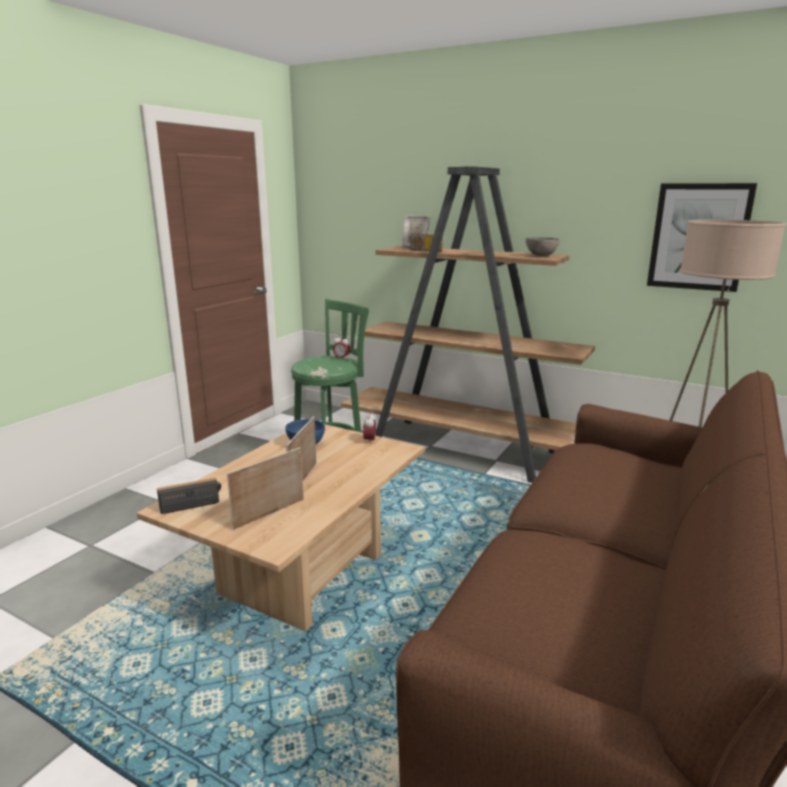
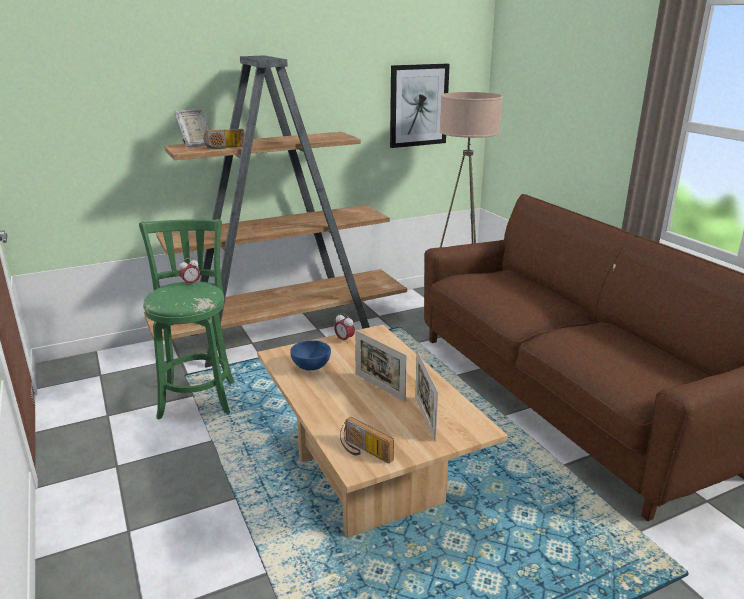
camera: 55 degrees left, 5 degrees up
radio [157,478,221,514] -> radio turned 60 degrees counterclockwise [340,417,394,463]
grey bowl [526,237,560,256] -> none

